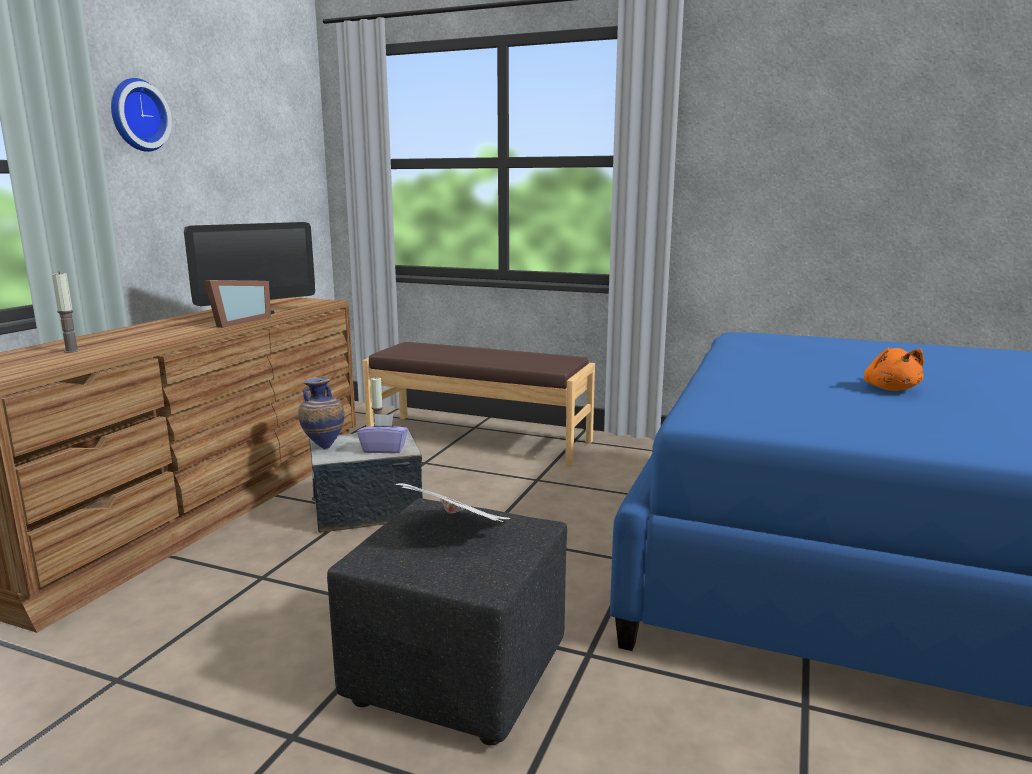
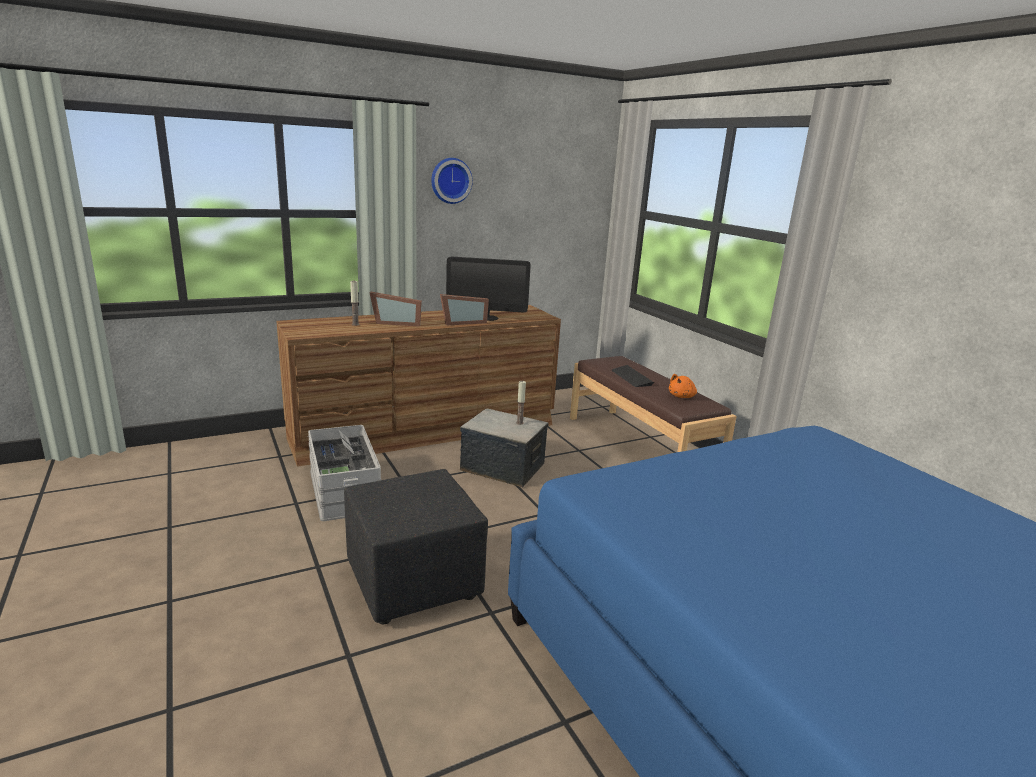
camera: 40 degrees right, 5 degrees up
vase [298,376,345,450] -> none
purple tissue box [357,414,408,454] -> none
newspaper [395,483,510,522] -> none
orange plush toy [864,348,924,391] -> orange plush toy moved to [669,374,697,398]
none -> grey storage box [308,425,381,521]
none -> picture frame [369,292,422,327]
none -> keyboard [611,365,654,387]

